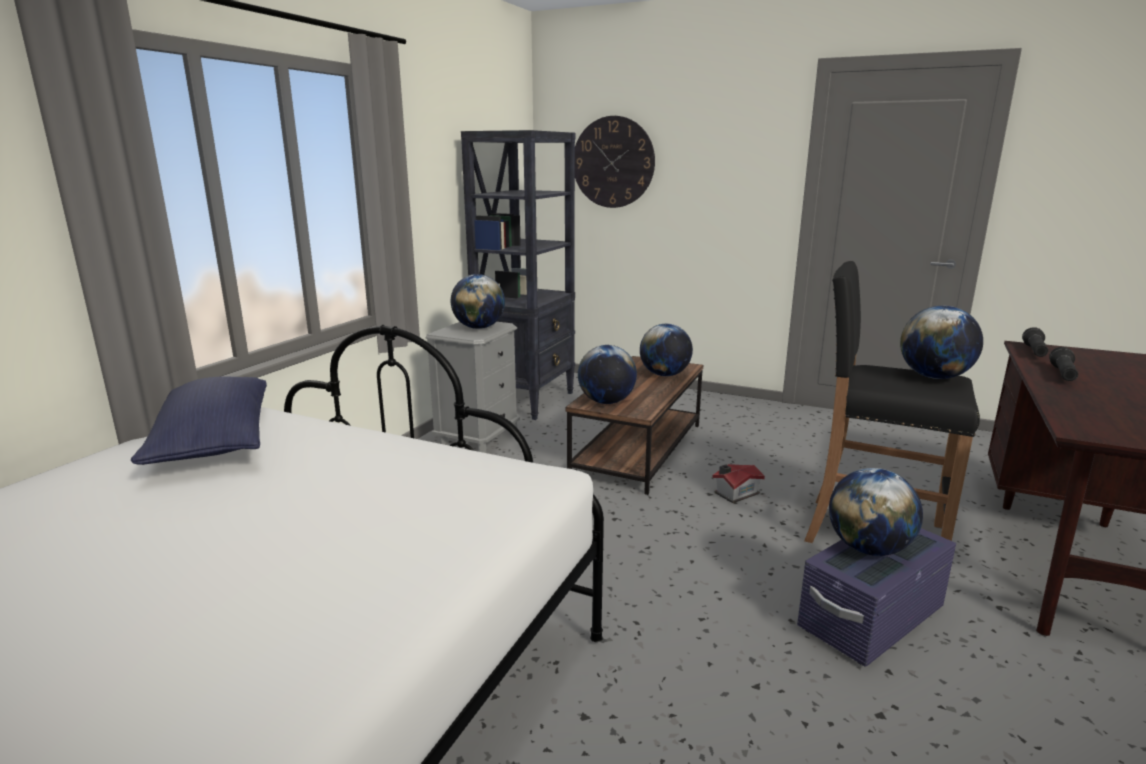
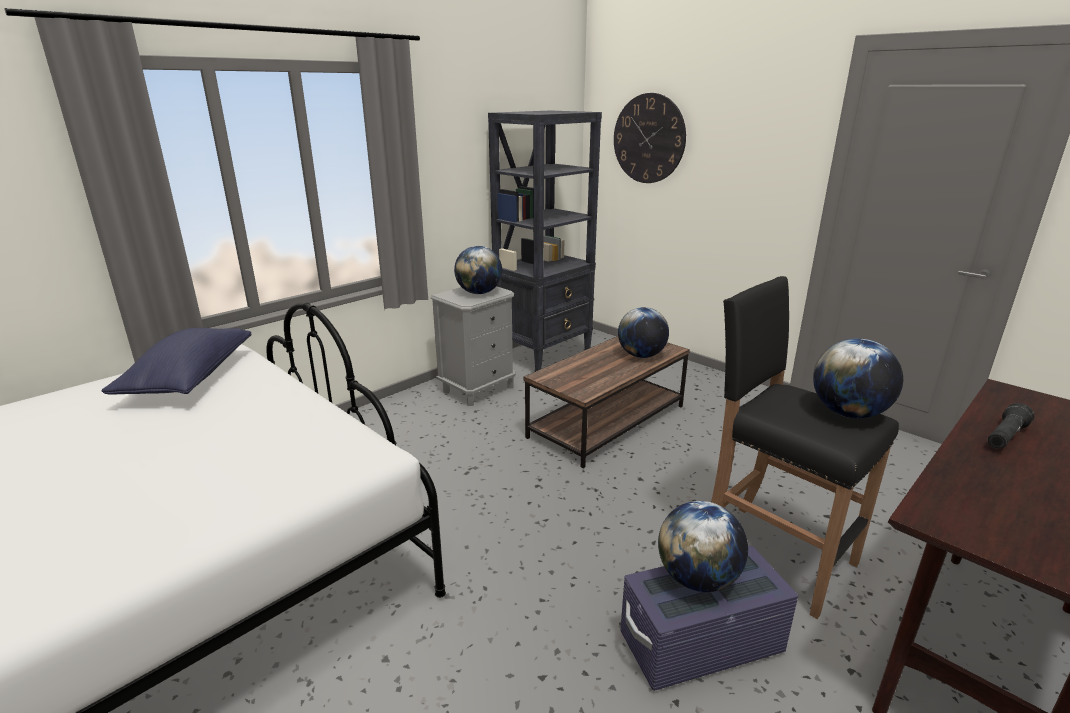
camera: 20 degrees right, 5 degrees up
globe [578,345,637,404] -> none
toy house [712,464,765,503] -> none
black flashlight [1022,327,1048,357] -> none

